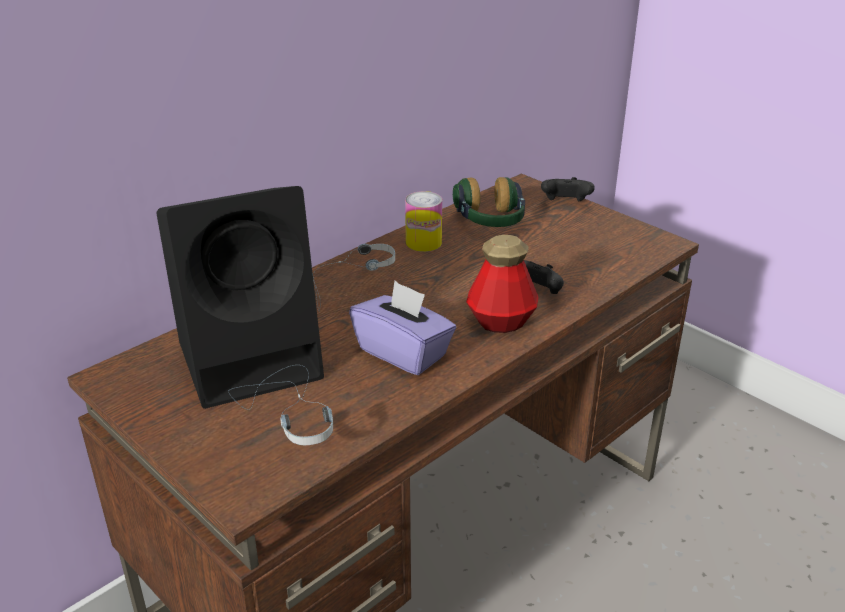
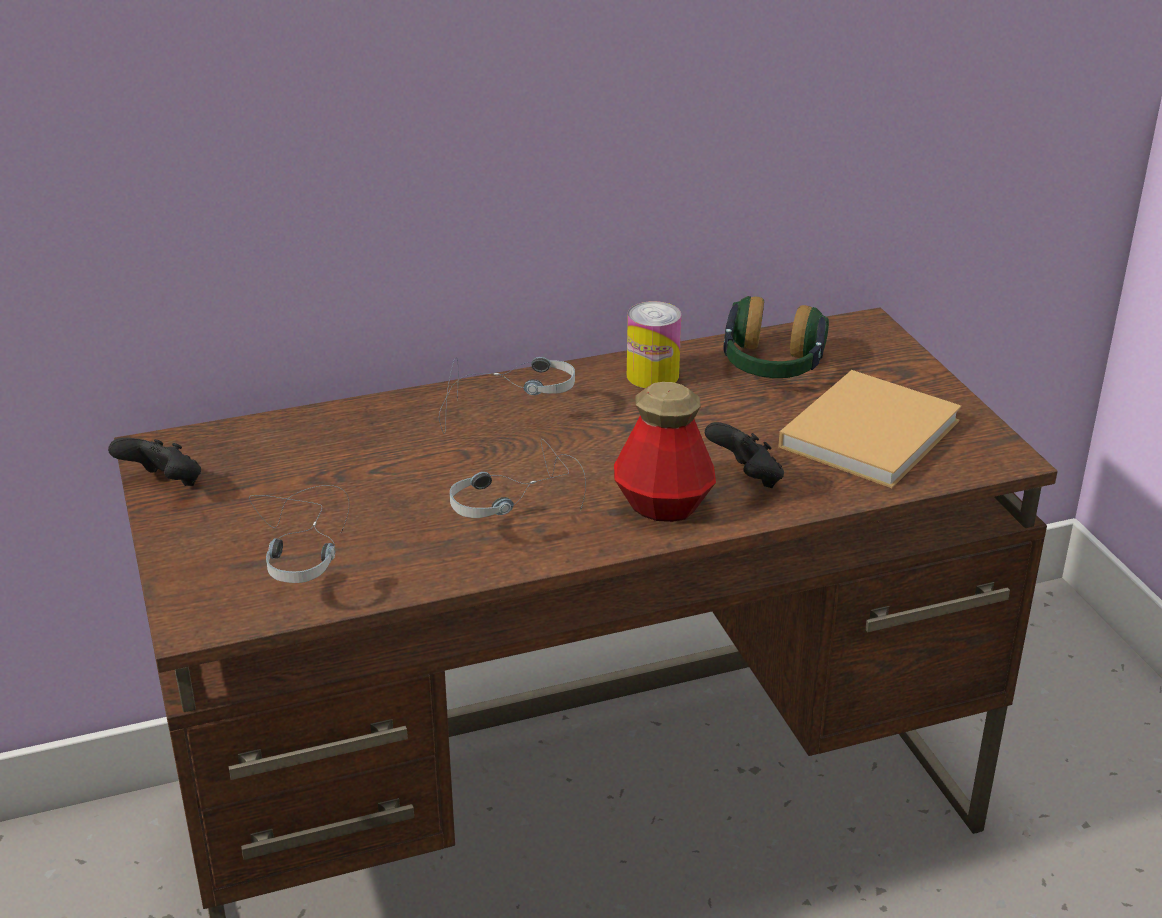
camera: 25 degrees right, 0 degrees up
black speaker [156,186,324,409] -> none
purple tissue box [349,281,456,375] -> headphones [450,439,586,518]
black game controller [541,177,595,201] -> black game controller moved to [108,438,201,486]
none -> beige book [778,370,961,488]

